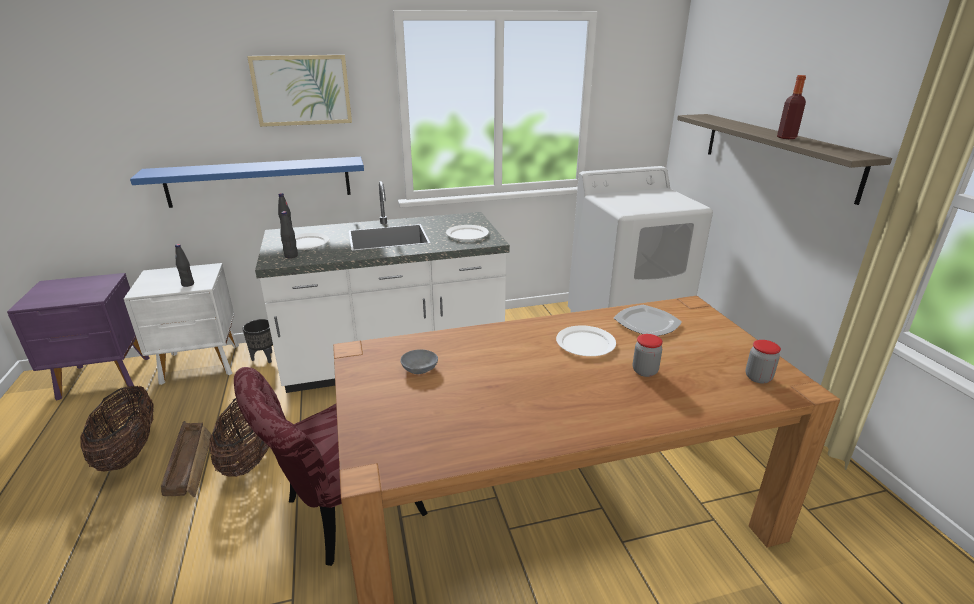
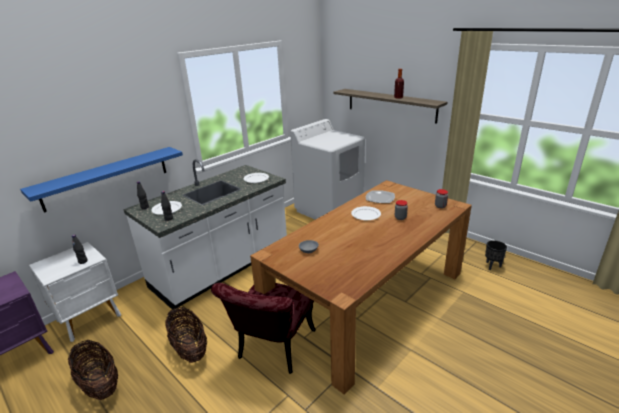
camera: 30 degrees left, 0 degrees up
crate [161,421,211,497] -> none
black planter [242,319,273,363] -> black planter moved to [485,240,507,270]
picture [247,55,352,127] -> none

